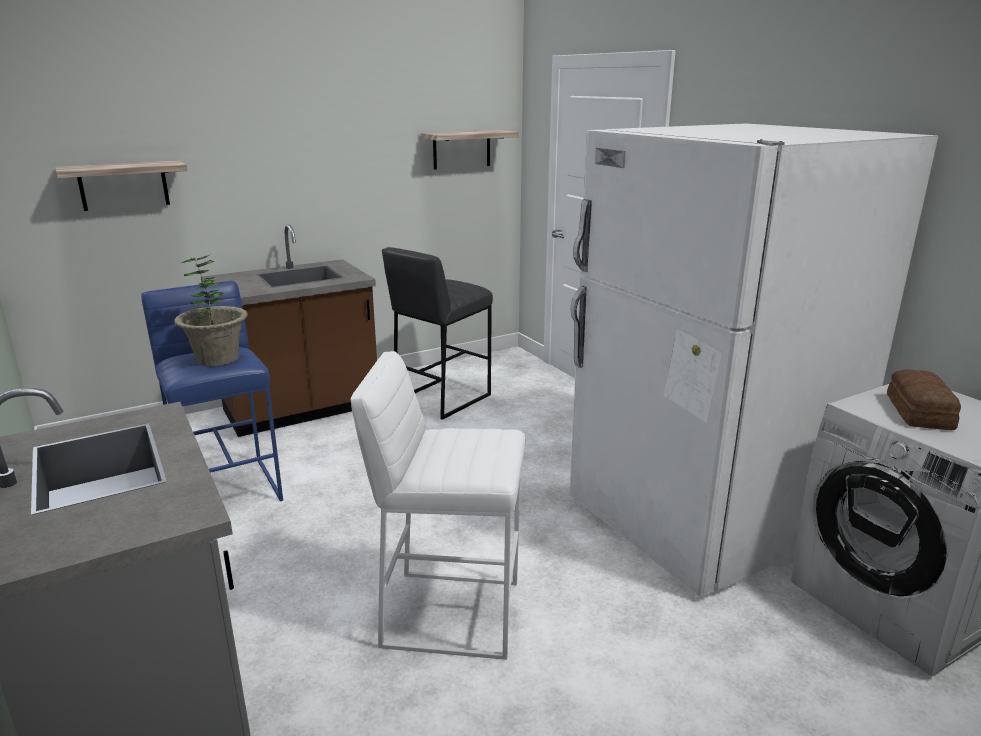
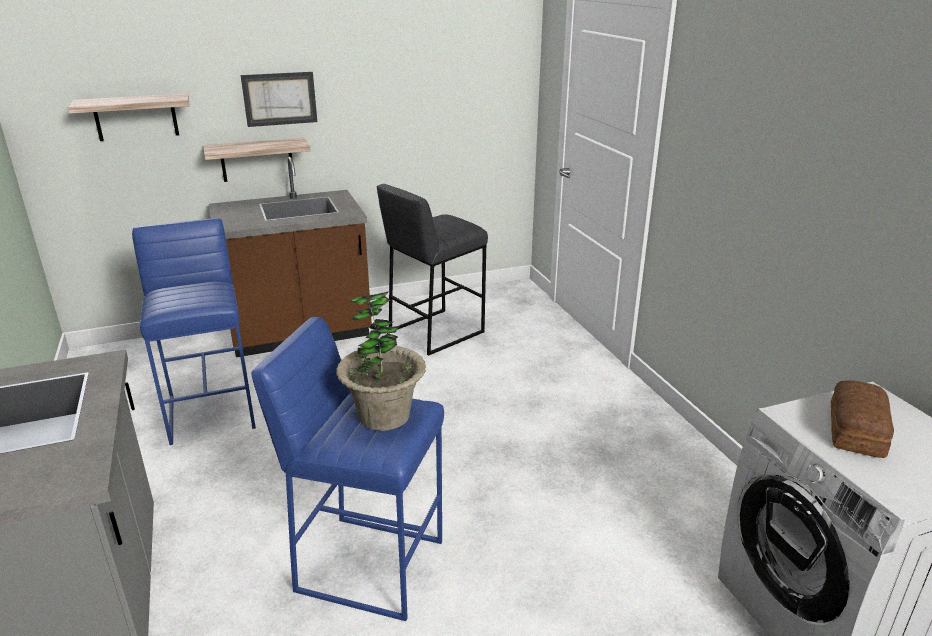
camera: 10 degrees right, 5 degrees up
potted plant [174,255,248,367] -> potted plant moved to [336,291,426,431]
white stool [351,351,525,660] -> blue stool [251,317,444,621]
shelf [421,130,519,170] -> shelf moved to [203,138,311,182]
white fridge [570,123,939,596] -> none
none -> picture [241,72,317,127]

